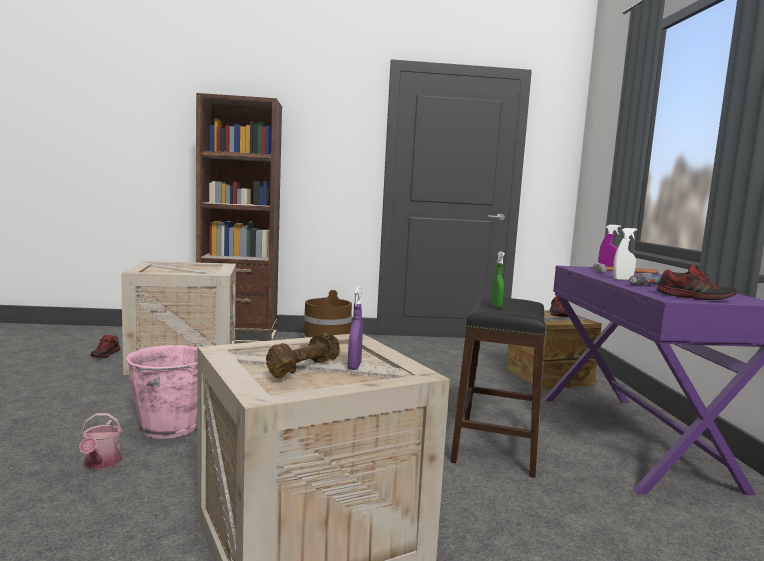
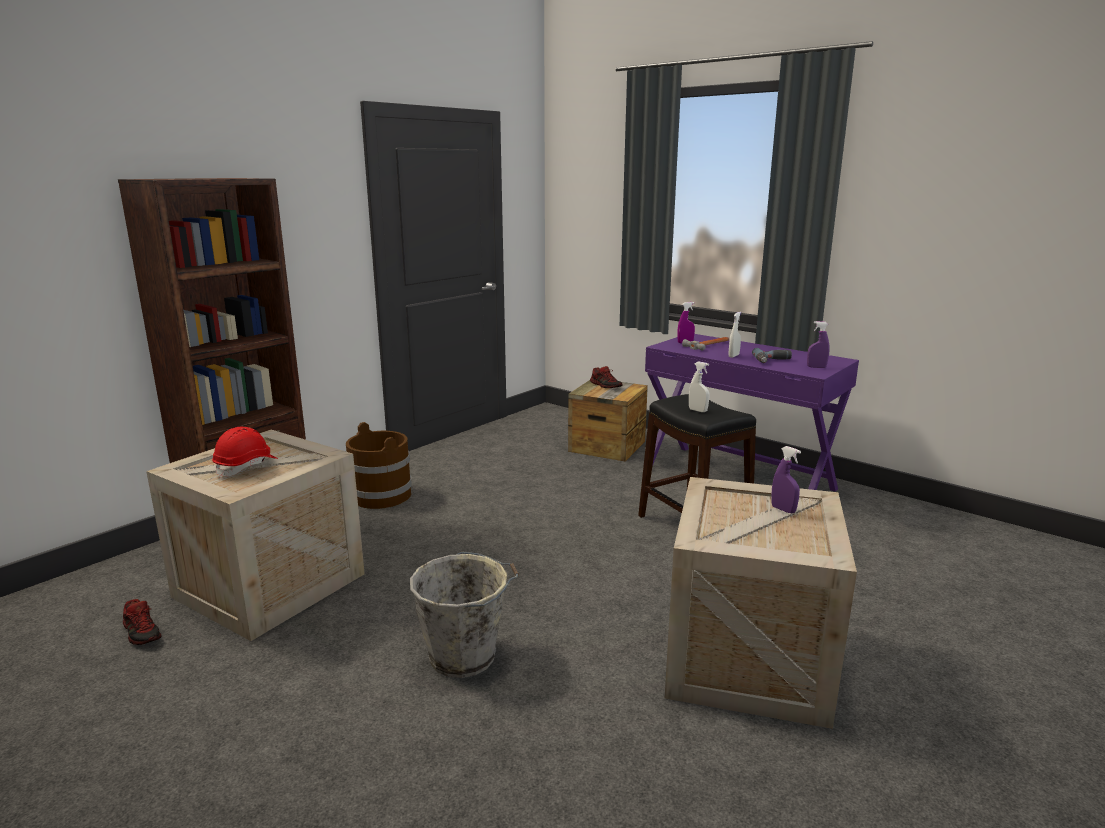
camera: 45 degrees left, 10 degrees up
watering can [79,413,122,469] -> none
pink bucket [125,345,198,439] -> grey bucket [410,552,519,678]
brown dumbbell [266,333,340,379] -> none
green spray bottle [491,251,505,308] -> white spray bottle [689,361,709,412]
shoe [656,265,738,300] -> purple spray bottle [807,321,829,368]
none -> red hard hat [212,427,278,478]

